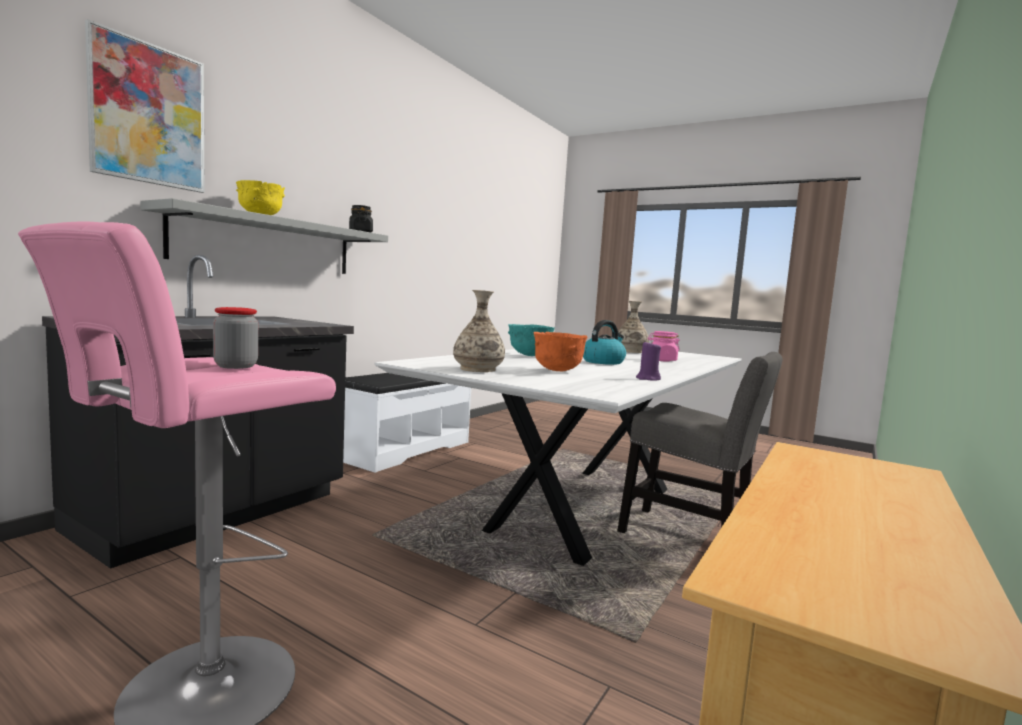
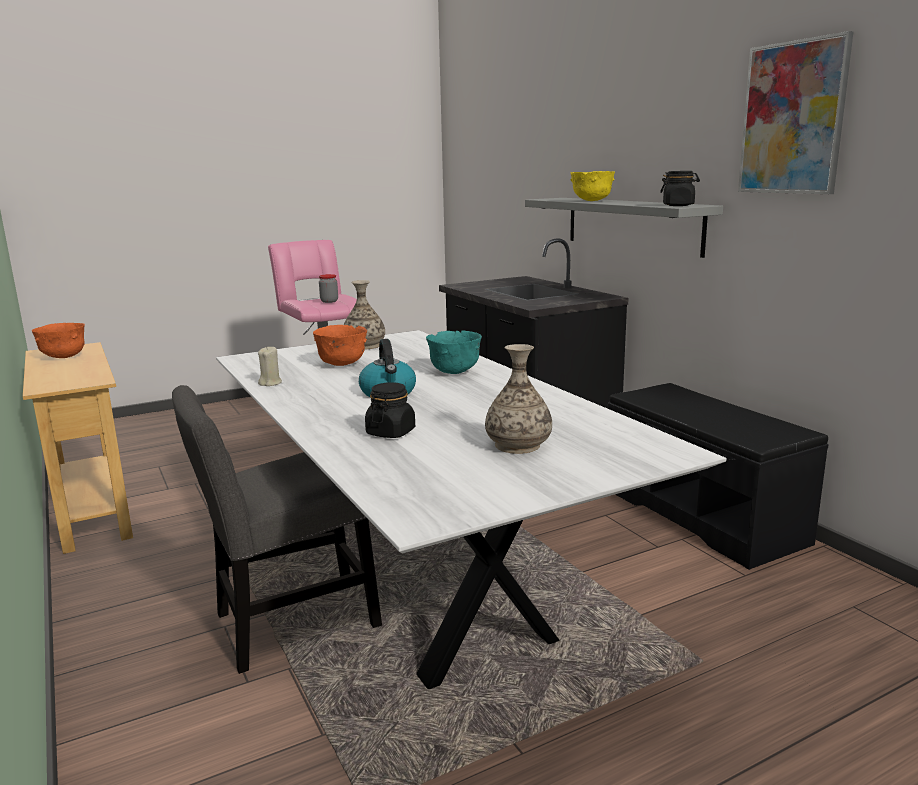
camera: 120 degrees right, 10 degrees up
picture [85,19,205,193] -> picture moved to [738,31,853,194]
white bench [343,373,471,473] -> black bench [608,383,829,570]
purple candle [636,342,661,381] -> beige candle [258,347,282,386]
pink jar [648,331,680,362] -> black jar [365,382,415,438]
none -> orange bowl [32,323,85,358]

